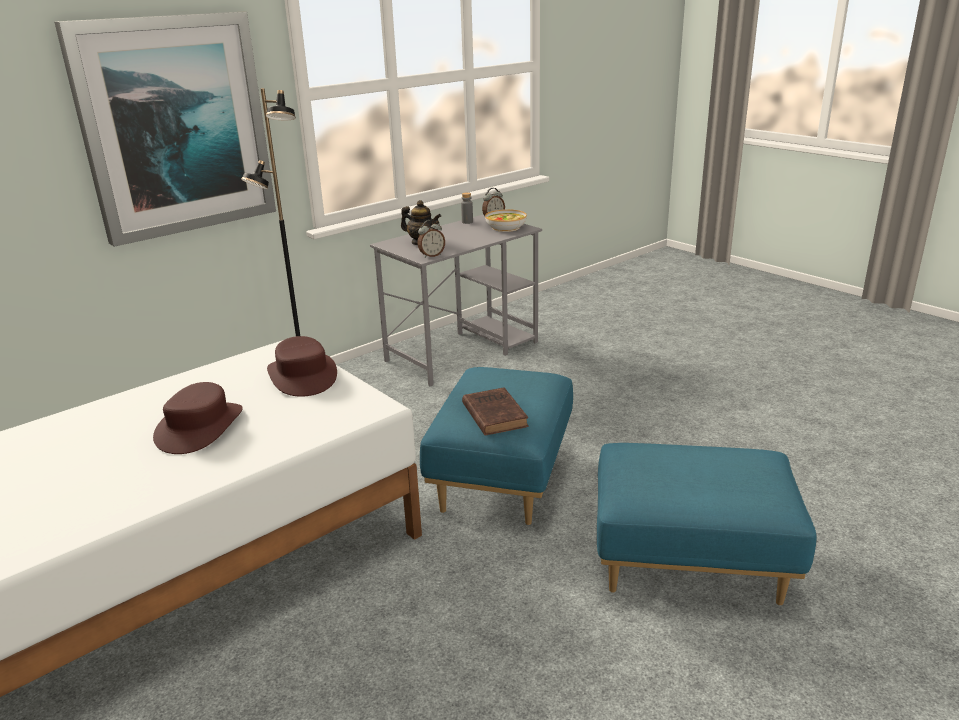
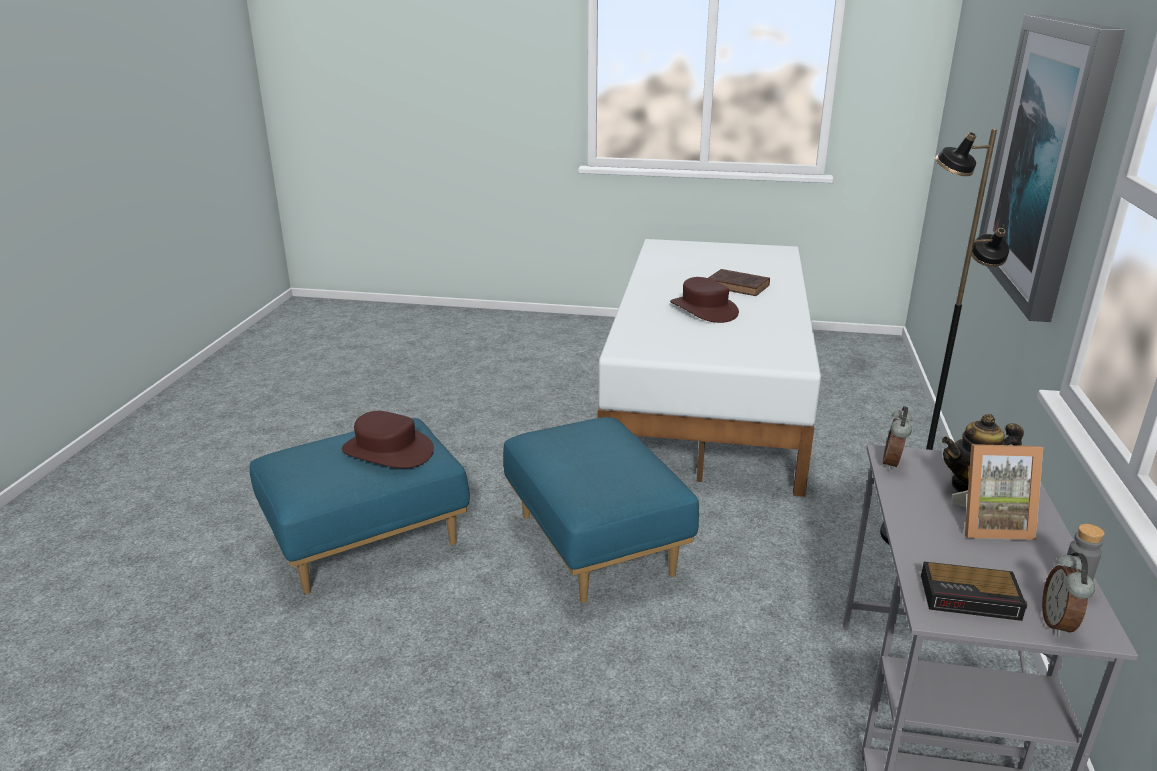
camera: 140 degrees right, 0 degrees up
brown hat [267,336,337,397] -> brown hat moved to [342,411,434,468]
brown book [462,387,529,436] -> brown book moved to [708,269,770,296]
bowl [485,209,527,232] -> alarm clock [921,562,1027,621]
none -> picture frame [952,444,1043,540]

